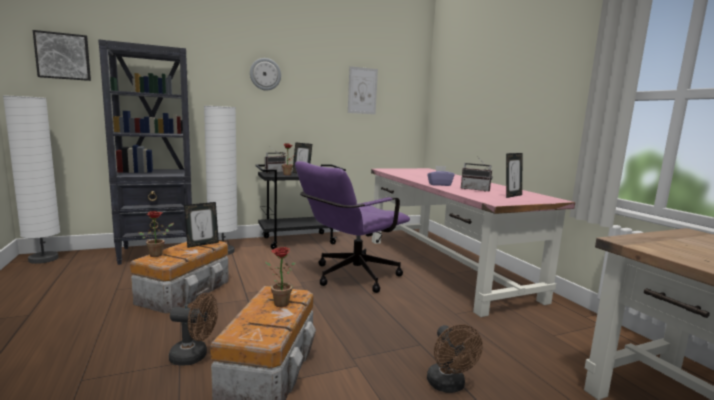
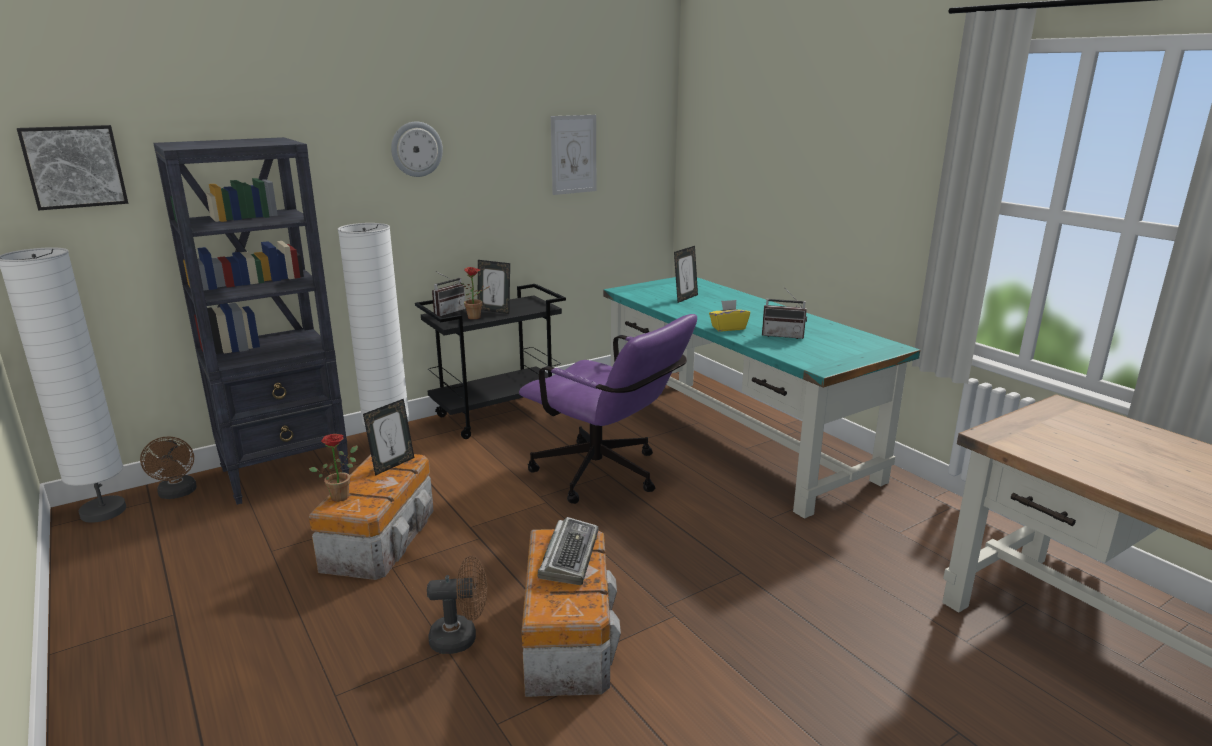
camera: 10 degrees left, 10 degrees up
potted plant [265,247,296,307] -> keyboard [537,517,599,585]
purple office chair [295,161,410,293] -> purple office chair turned 90 degrees counterclockwise [519,314,697,504]
pink desk [371,168,575,317] -> turquoise desk [603,277,921,519]
purple tissue box [427,166,455,186] -> yellow tissue box [709,300,750,331]
brown fan [427,324,483,393] -> brown fan moved to [140,436,197,499]
picture frame [506,153,522,198] -> picture frame moved to [674,246,698,303]

